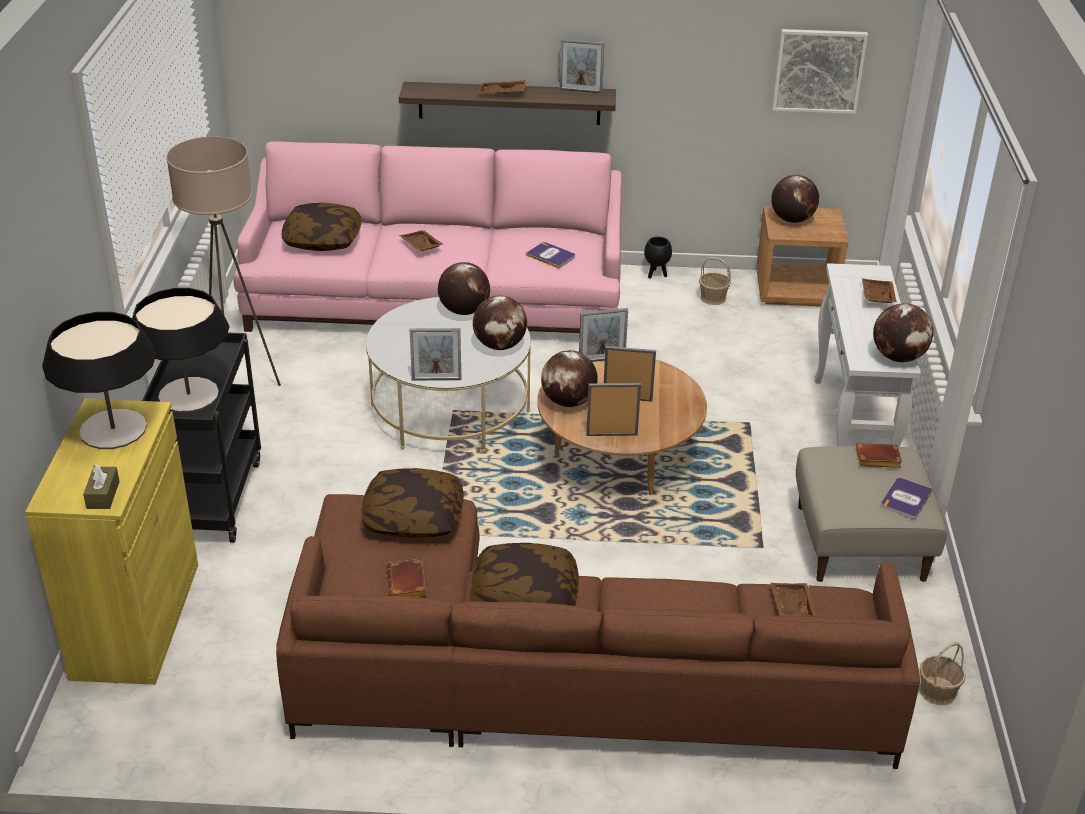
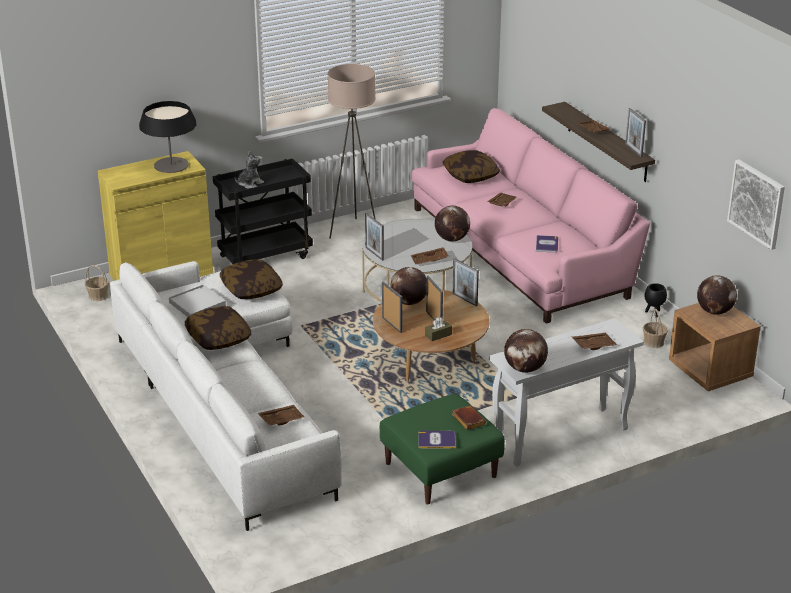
camera: 60 degrees right, 5 degrees down
brown tissue box [83,464,120,509] -> brown tissue box moved to [425,317,452,341]
table lamp [132,288,229,412] -> plush toy [235,151,264,189]
brown sofa [276,494,920,769] -> white sofa [110,261,342,531]
brown book [387,559,426,597] -> white tray [169,284,226,317]
globe [473,295,527,350] -> brown tray [411,247,449,264]
beige ottoman [796,446,947,582] -> green ottoman [380,394,505,504]
basket [919,642,966,705] -> basket moved to [85,265,109,301]

